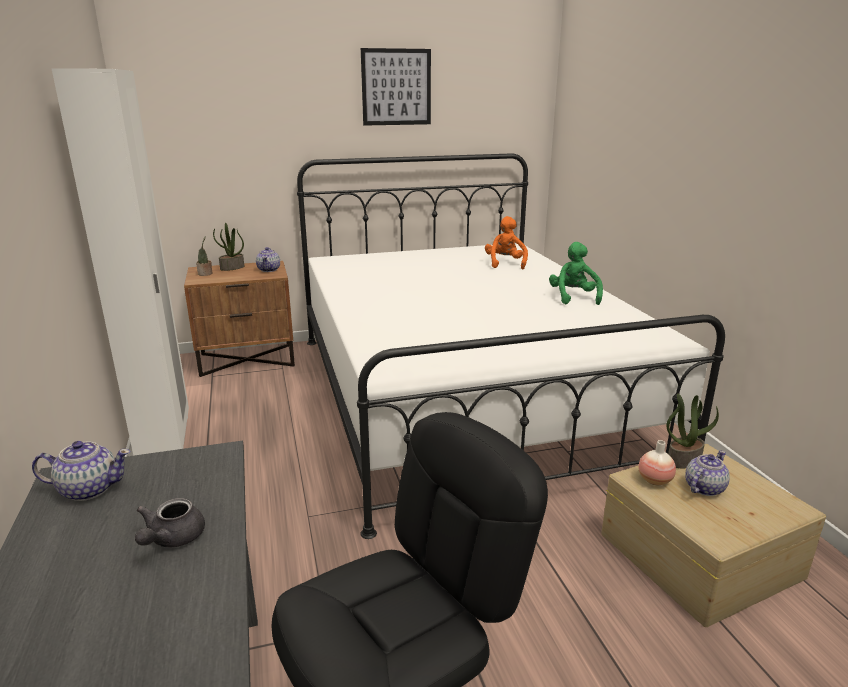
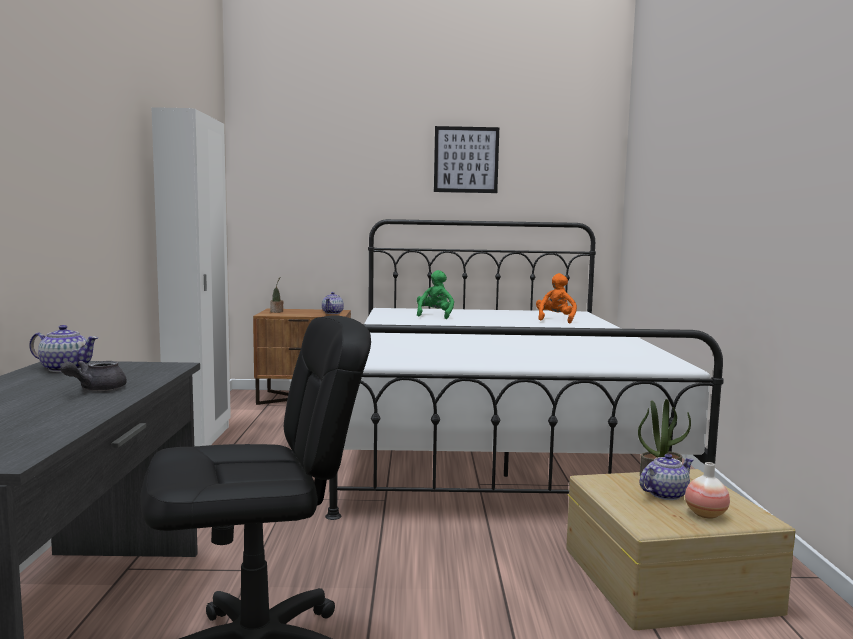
camera: 15 degrees right, 15 degrees down
potted plant [213,223,244,271] -> none
green plush toy [549,242,603,305] -> green plush toy moved to [417,270,454,319]
vase [638,440,676,486] -> vase moved to [685,462,730,519]

